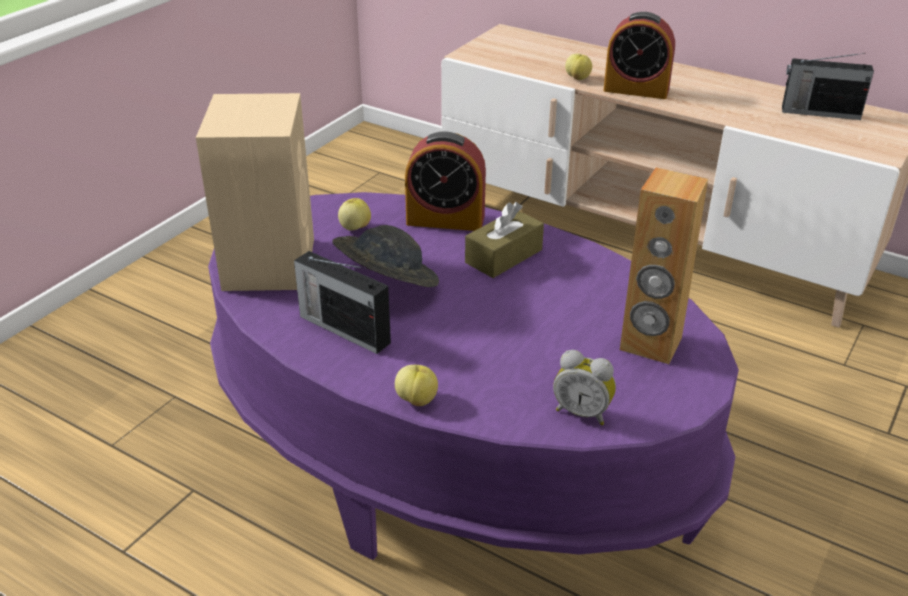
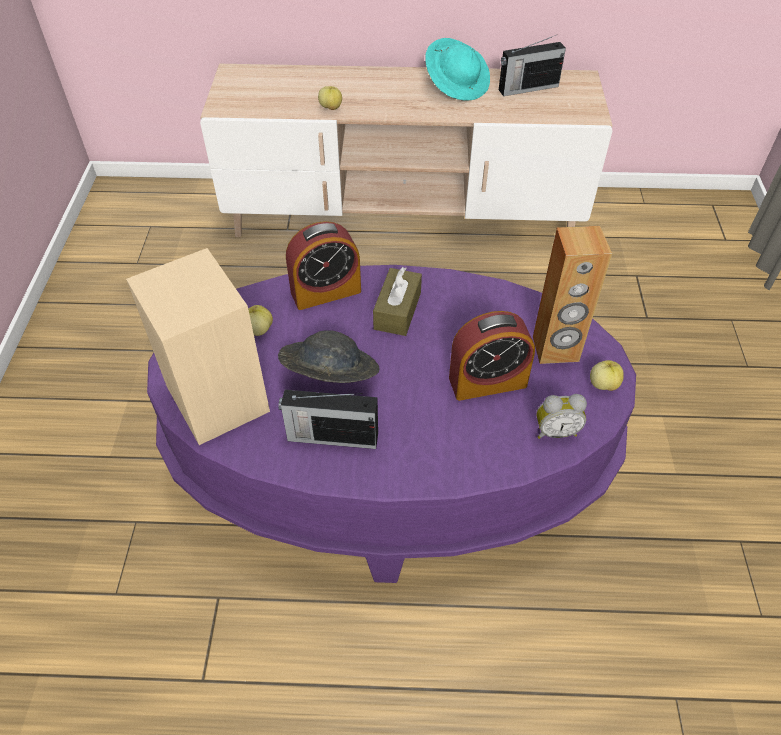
camera: 30 degrees left, 15 degrees up
apple [395,365,438,406] -> apple moved to [590,360,624,391]
alarm clock [604,12,675,99] -> alarm clock moved to [449,311,535,401]
none -> turquoise hat [425,38,490,101]

